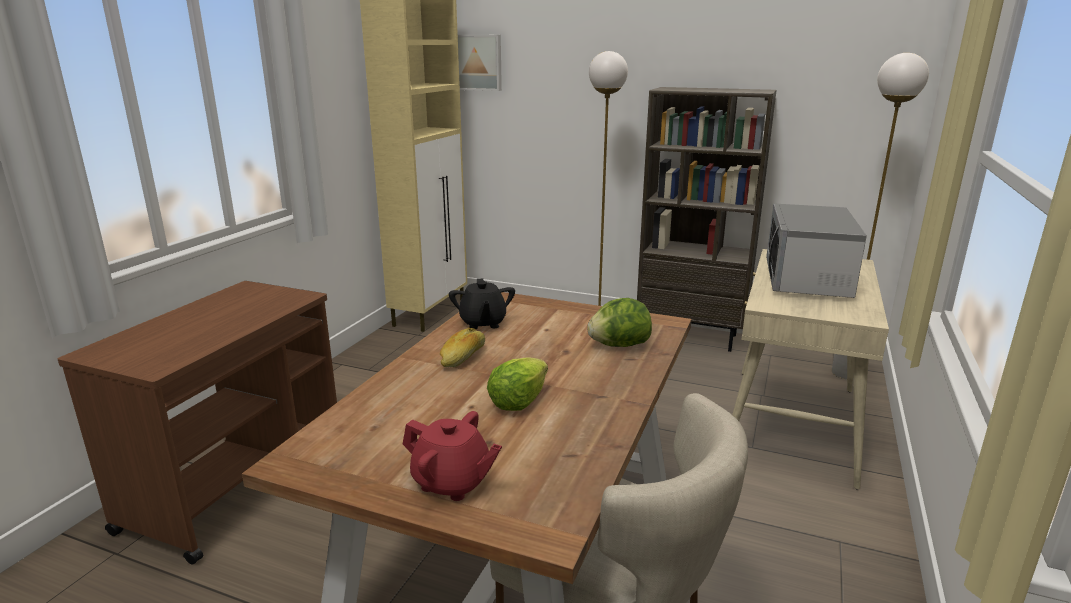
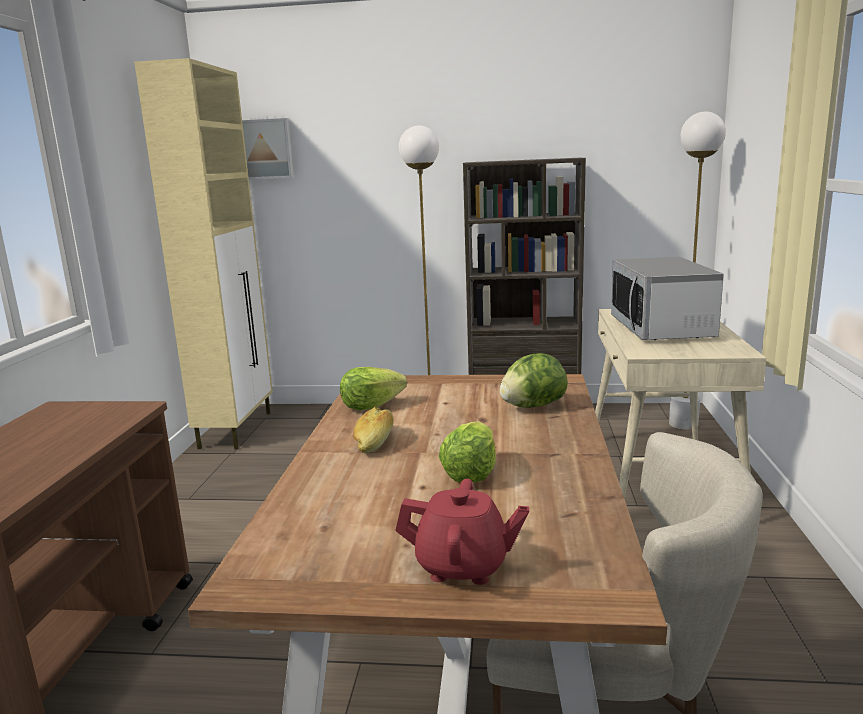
camera: 15 degrees left, 5 degrees down
black teapot [449,279,515,329] -> lettuce [340,367,407,410]

